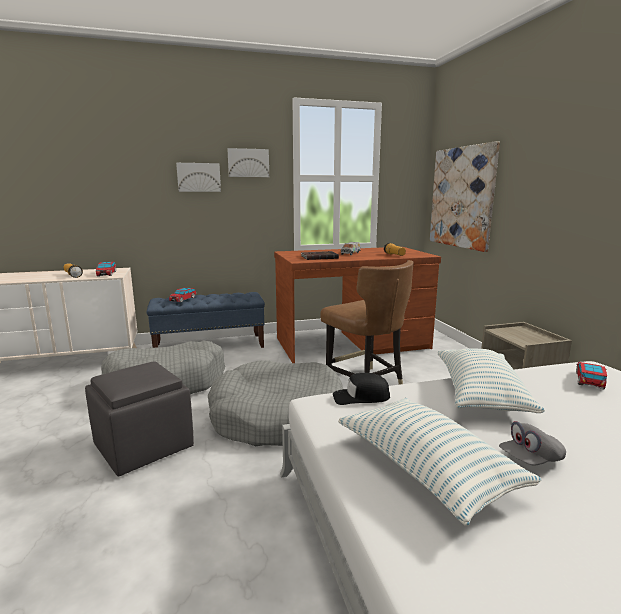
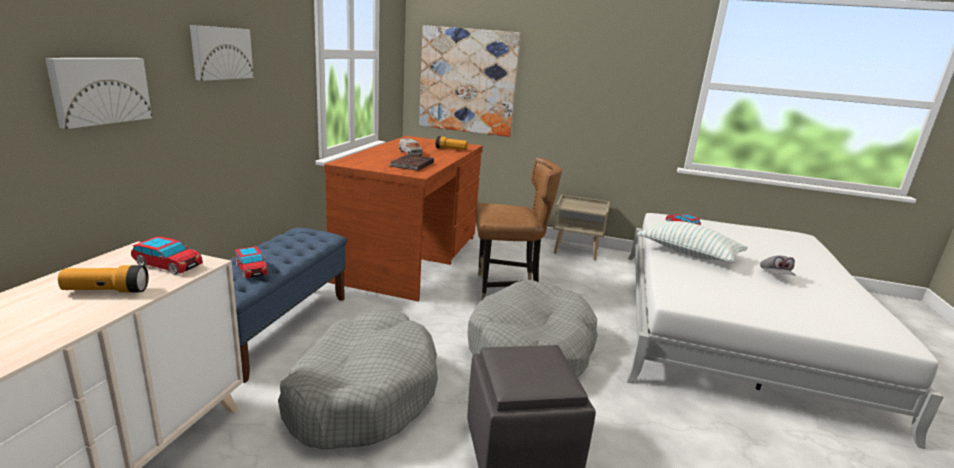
camera: 60 degrees left, 5 degrees up
picture [227,148,269,177] -> picture moved to [45,58,152,129]
black cap [333,373,390,405] -> none
pillow [338,398,542,526] -> none

